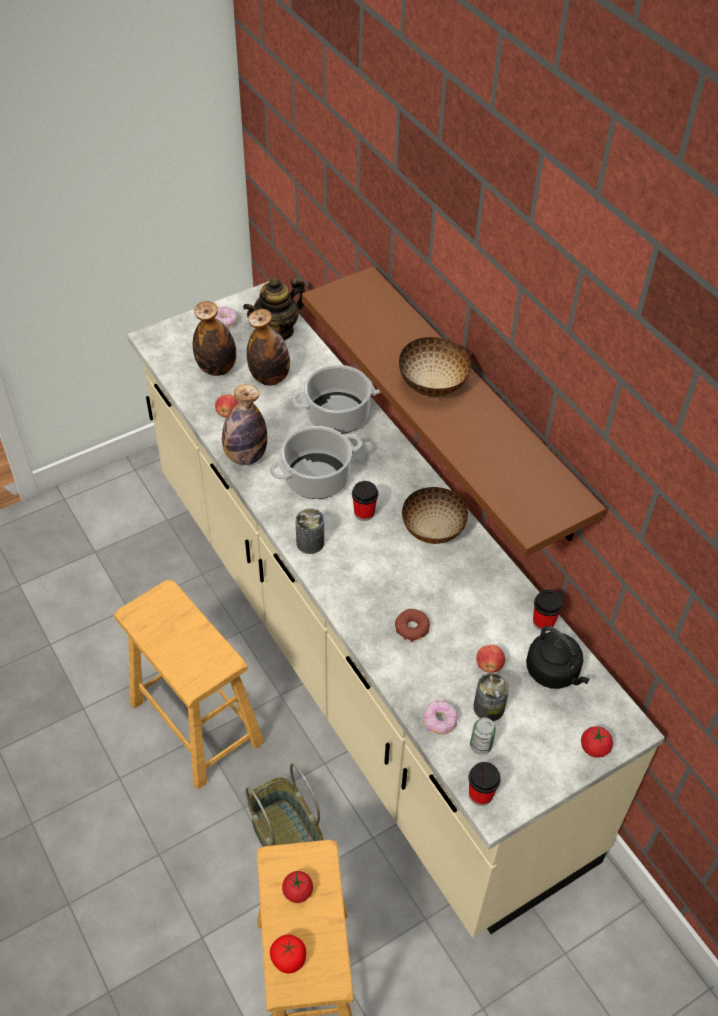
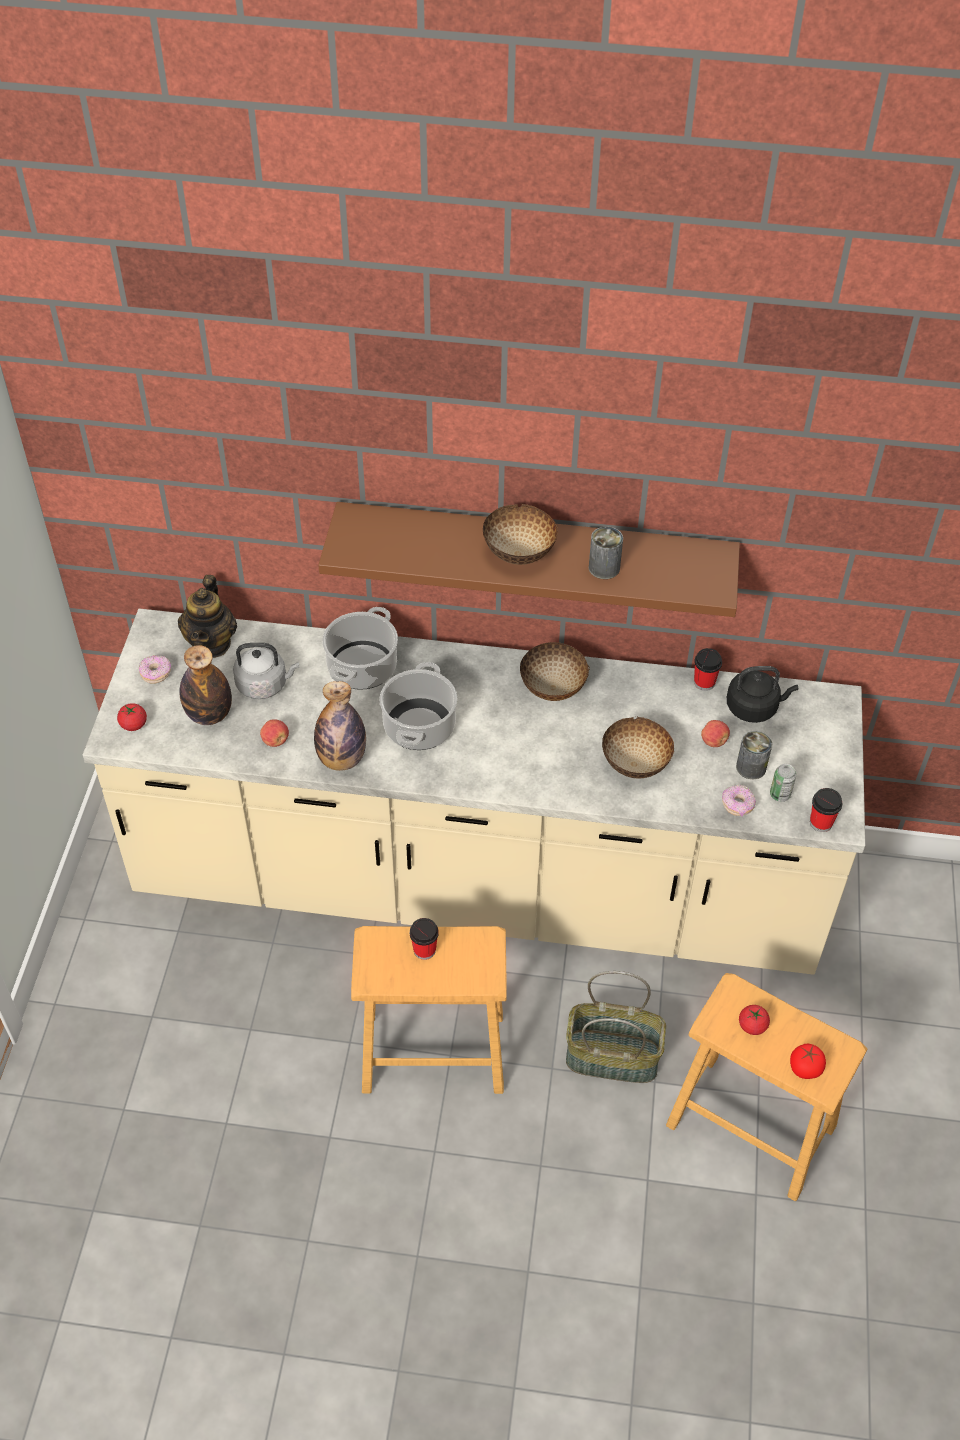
camera: 50 degrees left, 0 degrees up
bottle [247,309,290,386] -> grey kettle [233,643,299,699]
can [295,508,324,554] -> can moved to [589,526,623,579]
cup [352,481,378,521] -> cup moved to [410,918,439,960]
donut [395,609,430,642] -> bowl [602,716,674,779]
tomato [581,726,613,758] -> tomato moved to [117,703,147,731]

